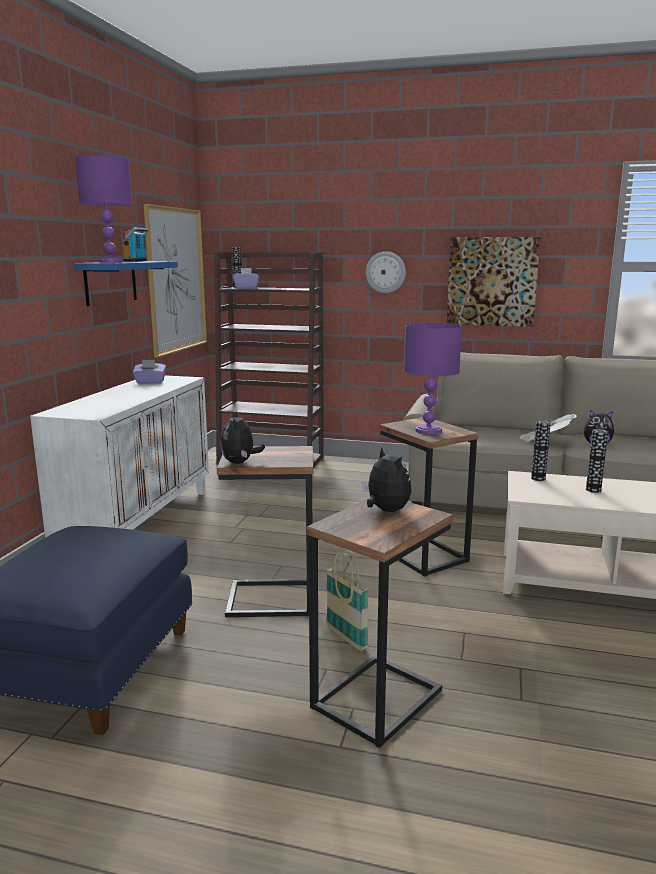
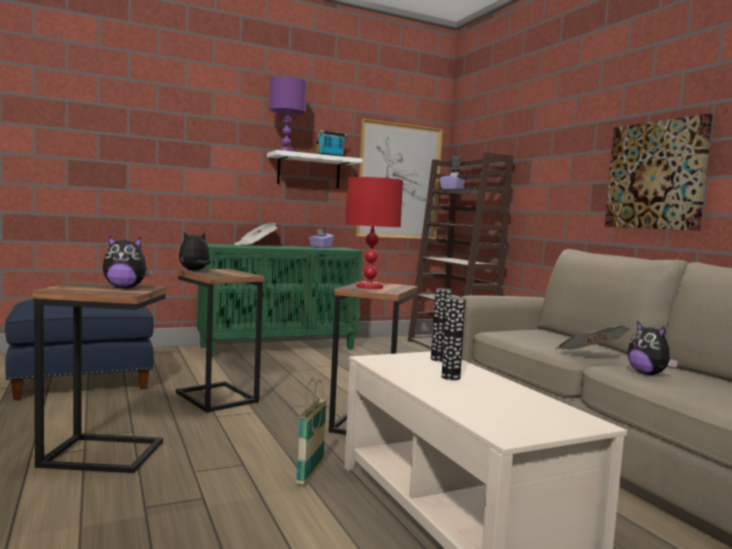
camera: 50 degrees right, 10 degrees down
white cabinet [30,375,209,537] -> green cabinet [197,244,362,357]
blue shelf [73,261,178,306] -> white shelf [267,150,363,188]
basket [326,551,369,651] -> basket moved to [296,379,327,486]
plush toy [362,448,411,512] -> plush toy turned 60 degrees clockwise [103,236,153,288]
wall clock [366,251,406,293] -> none
purple table lamp [404,322,462,435] -> red table lamp [345,177,403,289]
none -> newspaper [234,223,277,245]

